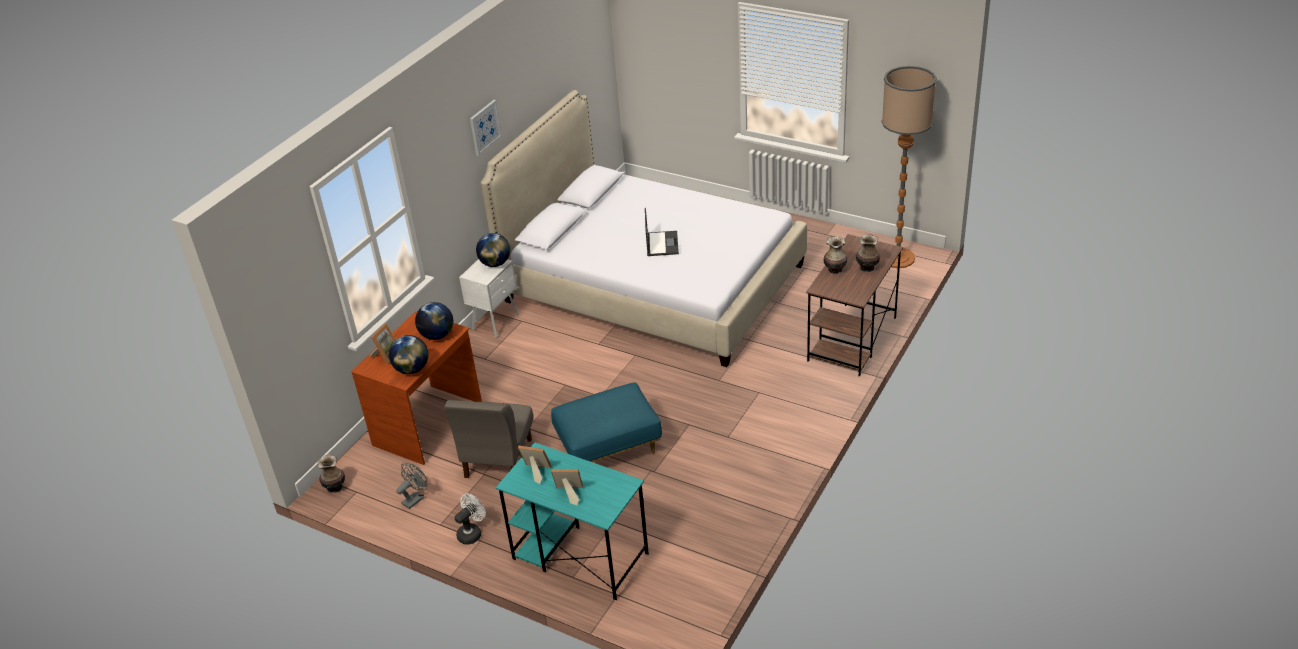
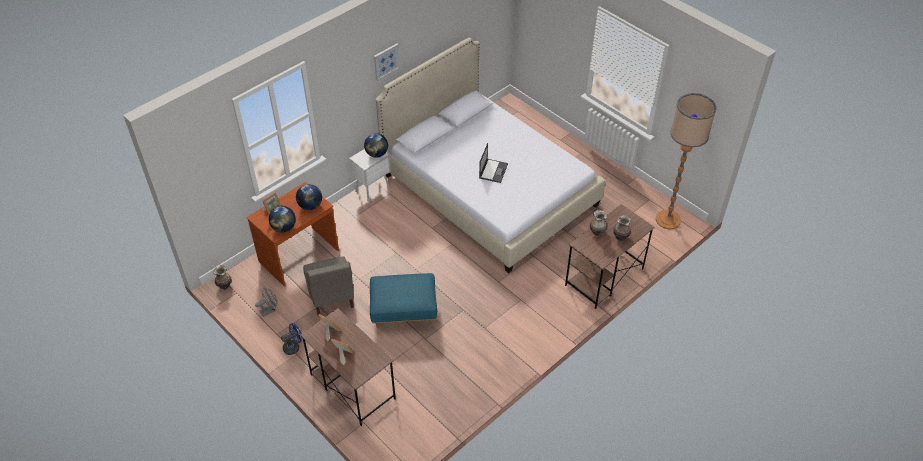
camera: 15 degrees right, 10 degrees up
grey chair [445,400,533,478] -> grey chair turned 45 degrees counterclockwise [303,256,354,317]
white fan [454,494,486,545] -> blue fan [281,323,302,355]
turquoise desk [496,442,649,600] -> brown desk [300,308,396,426]

